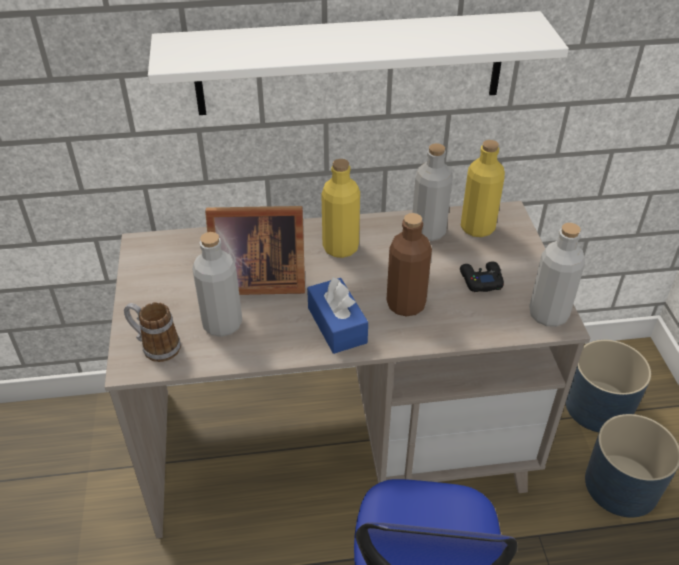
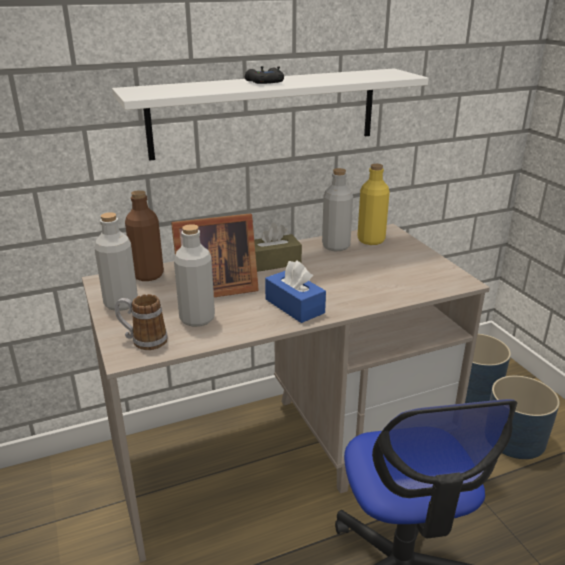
camera: 15 degrees left, 15 degrees down
yellow bottle [321,159,360,258] -> brown tissue box [254,223,302,272]
brown bottle [386,213,432,316] -> brown bottle moved to [125,190,164,281]
black game controller [460,261,504,292] -> black game controller moved to [245,66,284,84]
grey bottle [529,223,585,327] -> grey bottle moved to [95,212,138,311]

